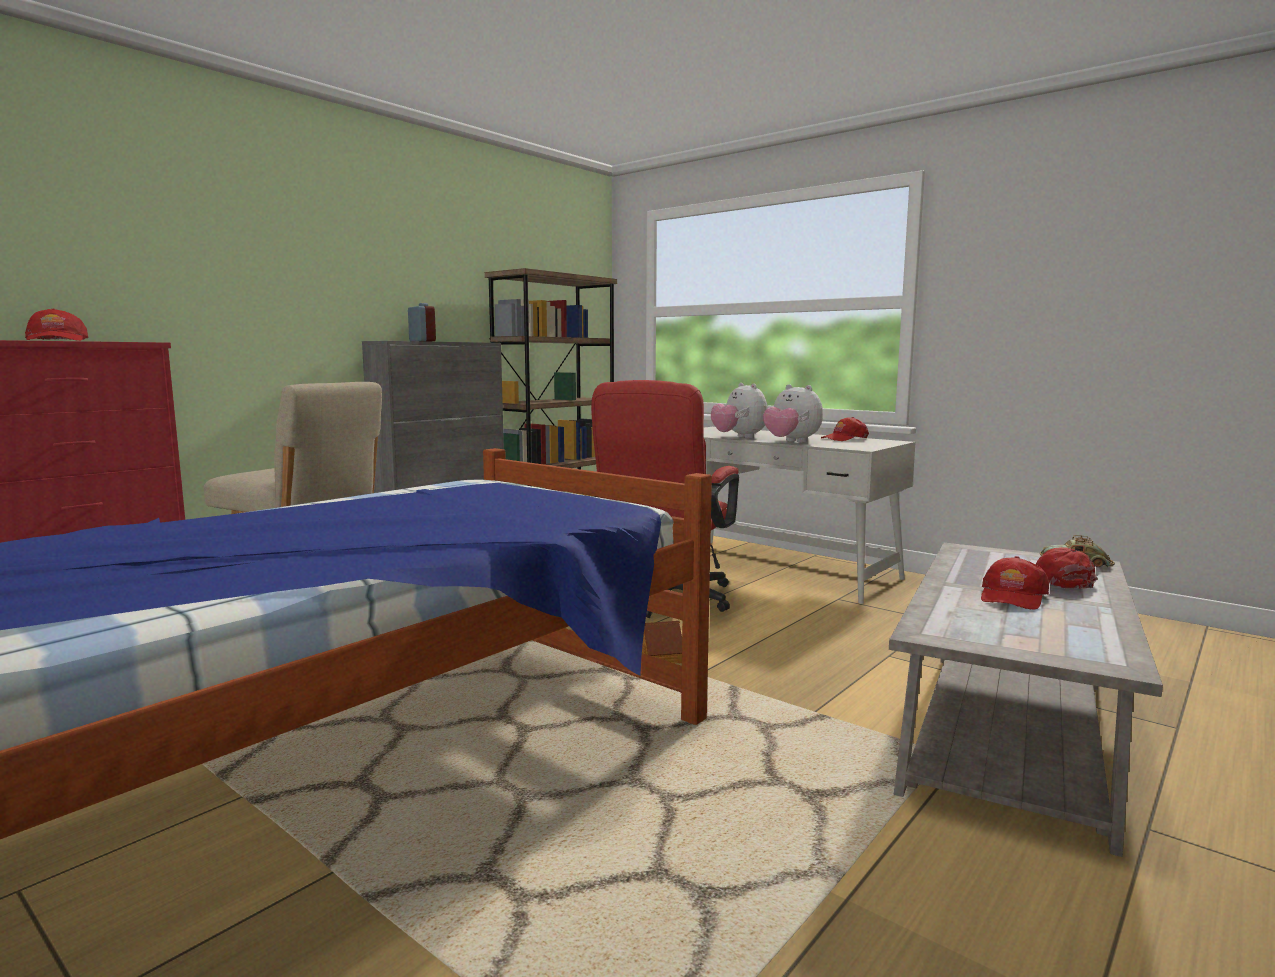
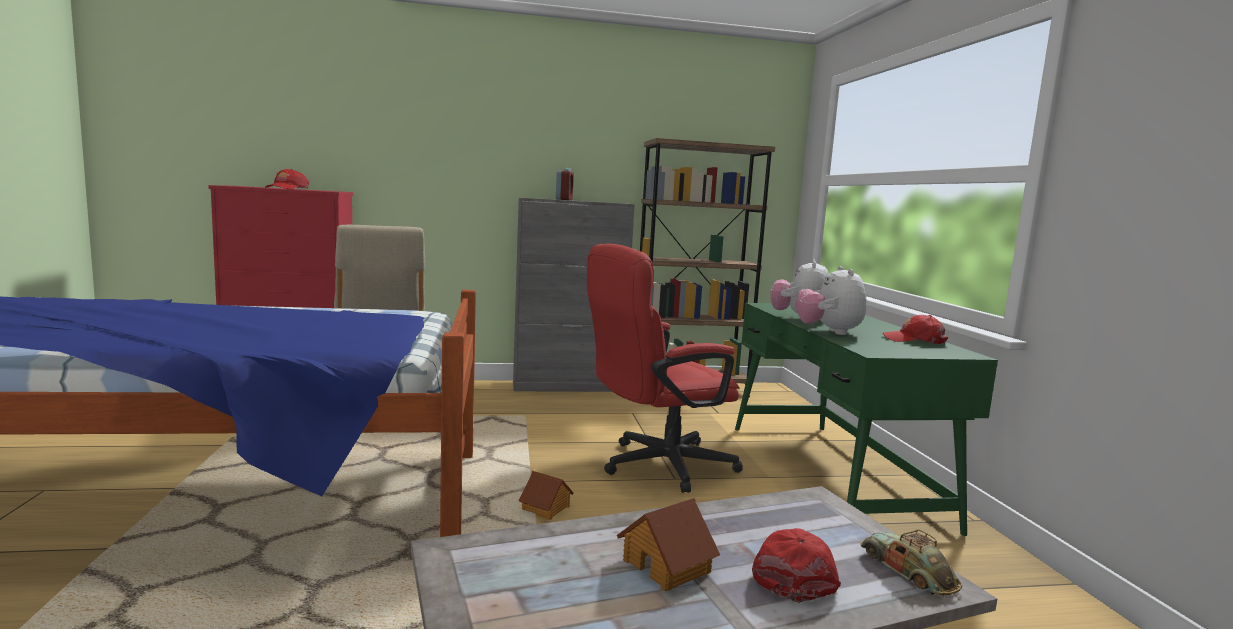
camera: 40 degrees right, 0 degrees up
white desk [703,427,916,604] -> green desk [735,303,998,536]
red cap [981,556,1049,610] -> toy house [617,498,720,591]

